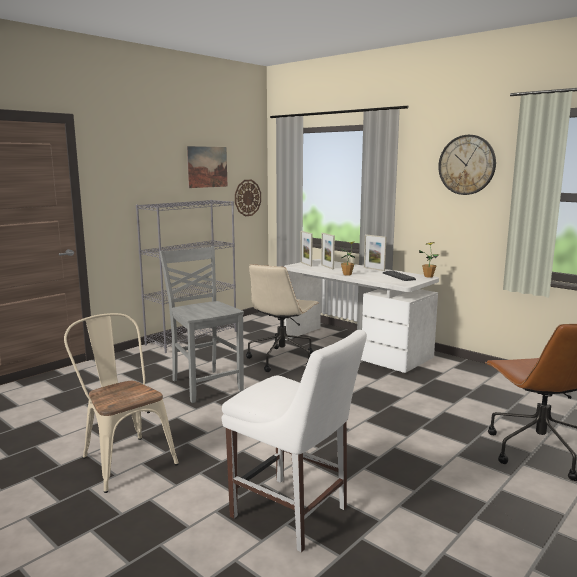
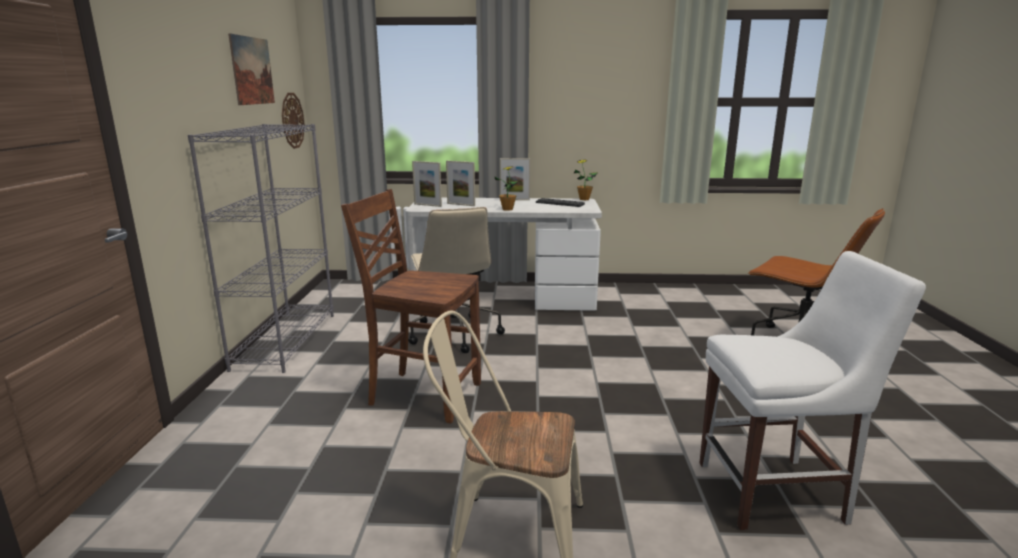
camera: 40 degrees left, 5 degrees up
grey chair [159,246,244,403] -> brown chair [341,189,481,423]
wall clock [438,135,496,195] -> none

